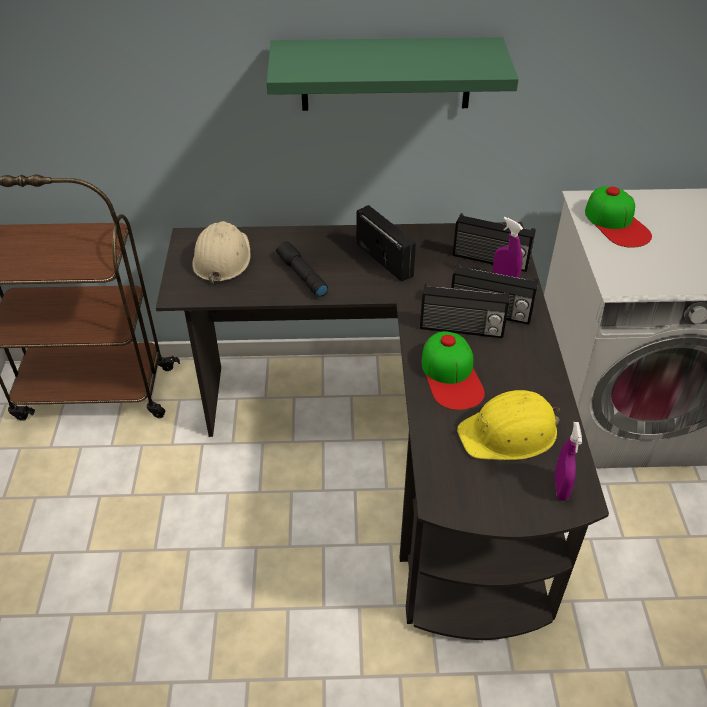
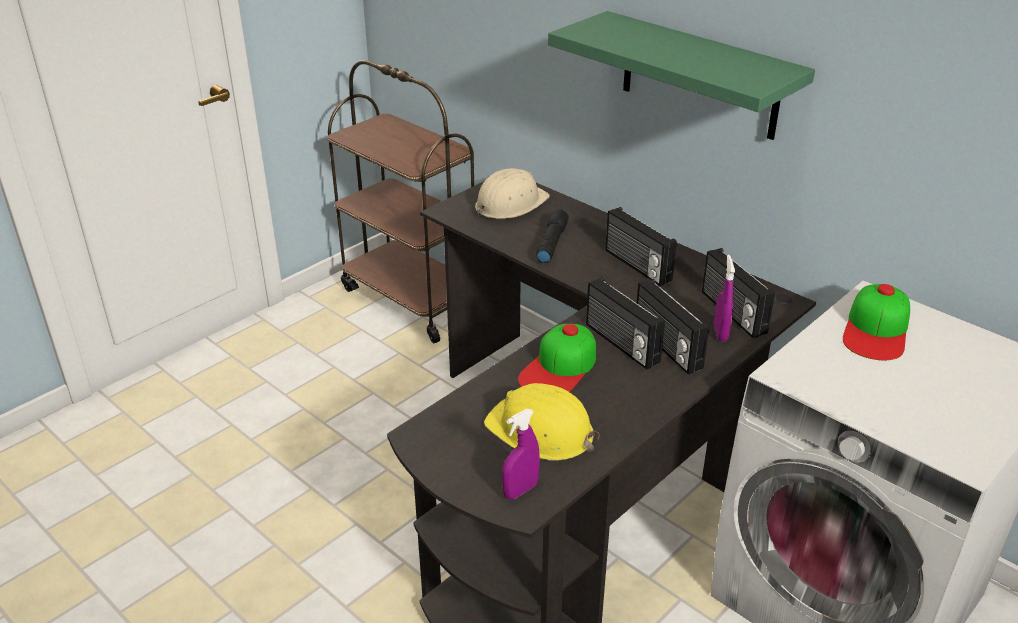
camera: 45 degrees right, 10 degrees down
radio [356,205,416,282] -> radio turned 135 degrees clockwise [605,207,677,286]

